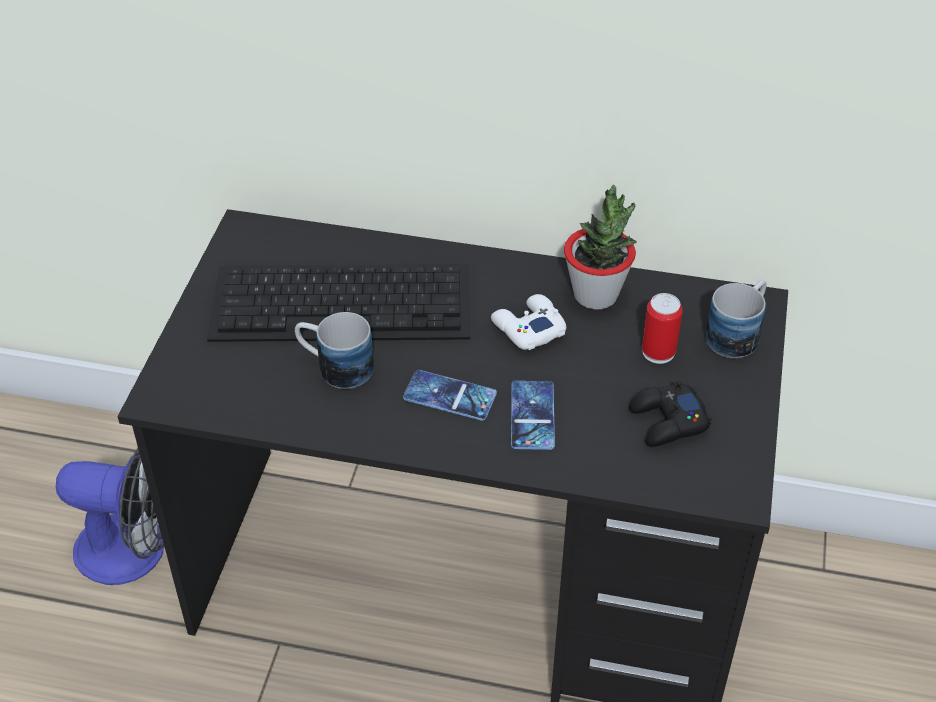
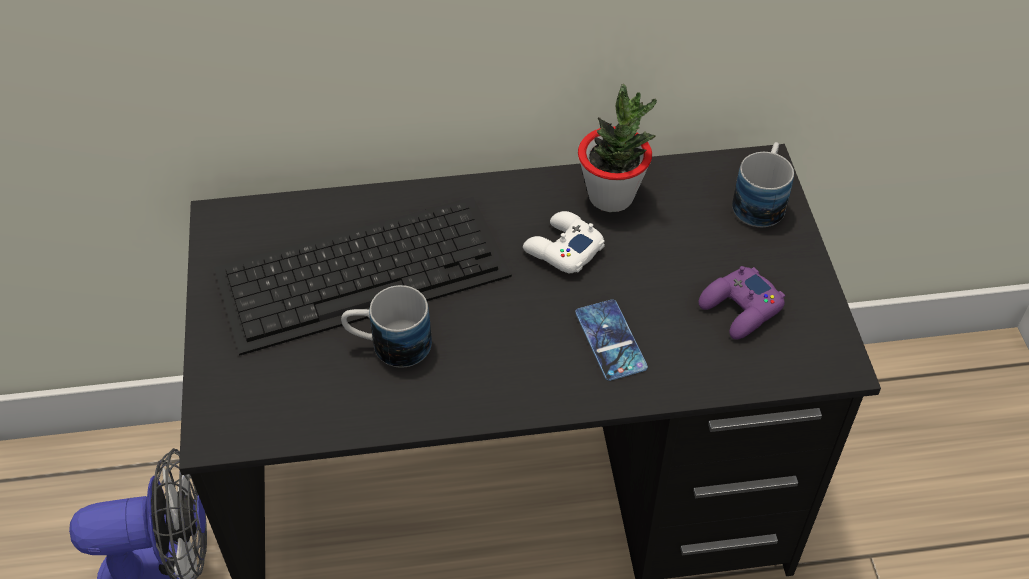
camera: 20 degrees left, 5 degrees up
phone [403,370,497,421] -> none
black game controller [629,381,712,447] -> purple game controller [699,266,785,340]
can [642,293,683,364] -> none

